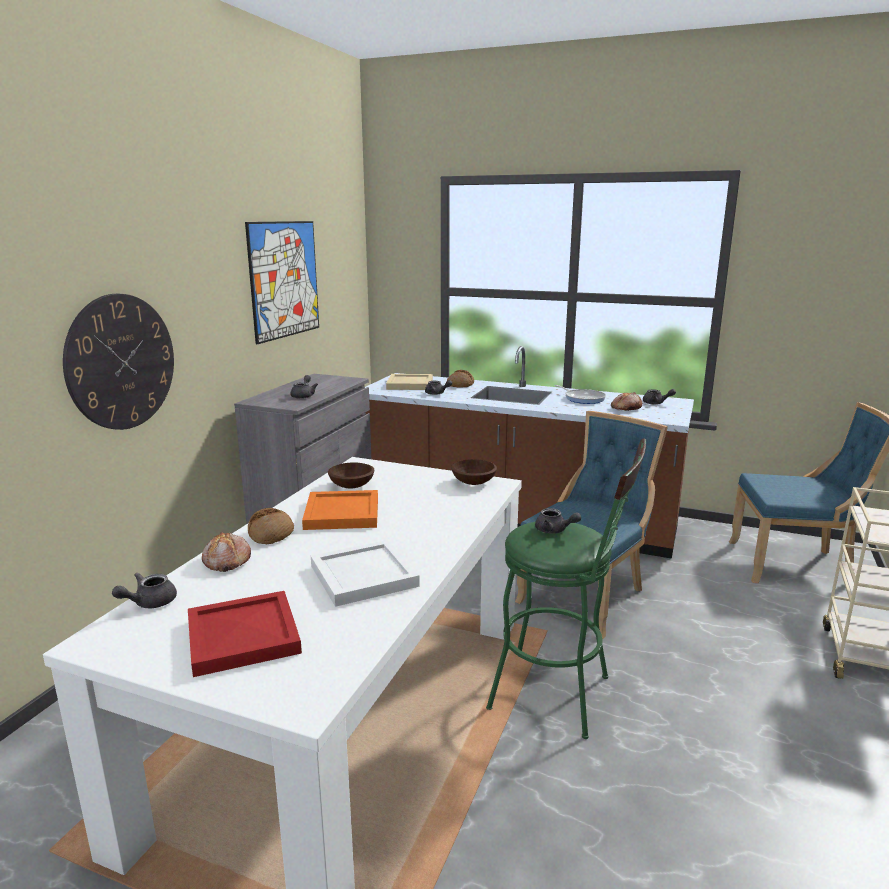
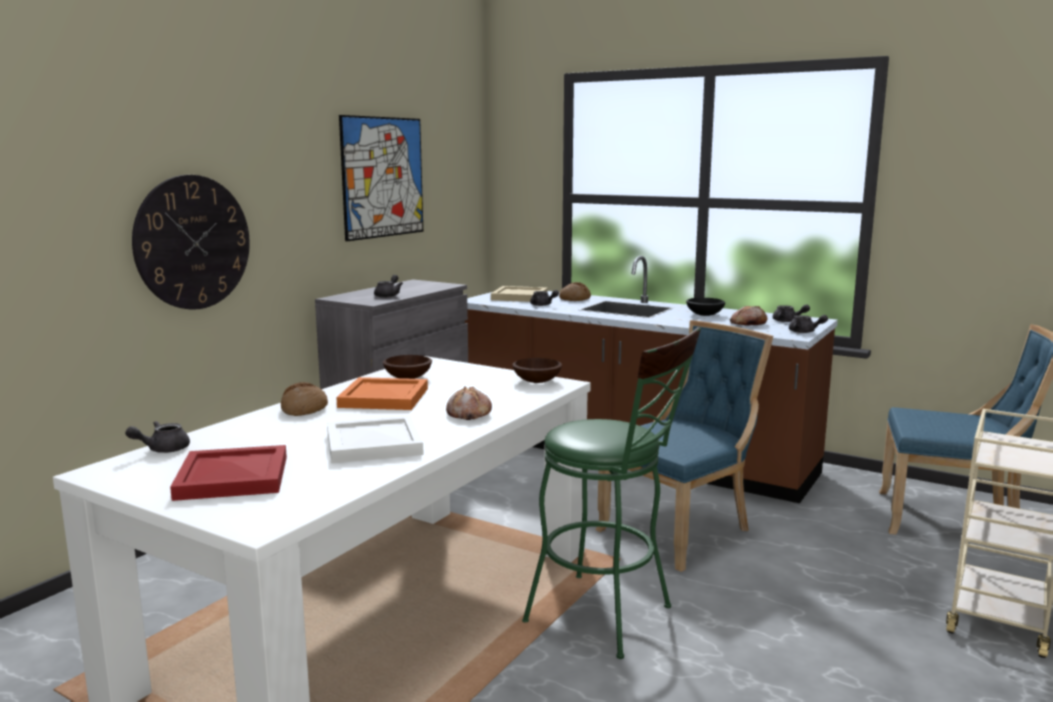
camera: 10 degrees right, 5 degrees down
bread [202,532,251,572] -> bread moved to [446,386,492,420]
grey teapot [535,508,581,534] -> grey teapot moved to [789,315,828,333]
frying pan [554,385,606,404] -> black bowl [686,298,725,316]

